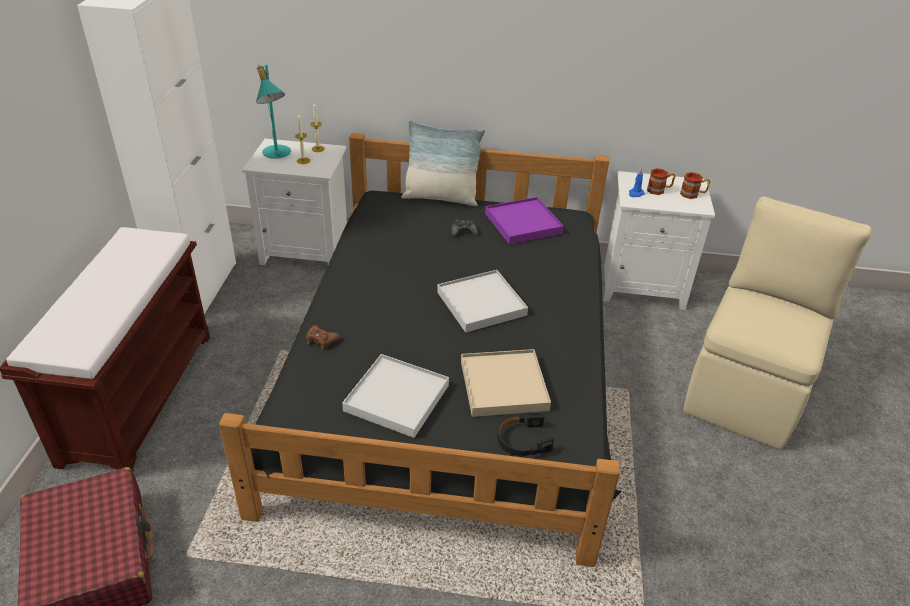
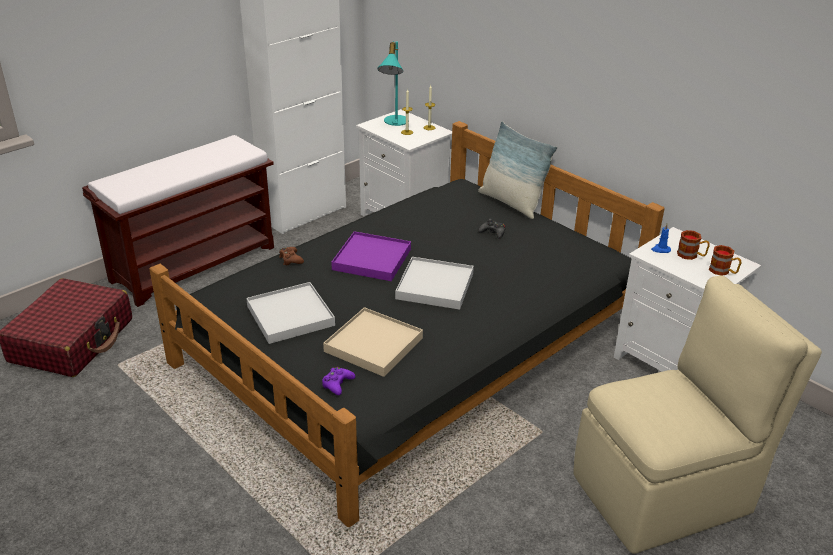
camera: 40 degrees right, 5 degrees down
purple tray [485,197,564,244] -> purple tray moved to [331,231,411,281]
black headphones [497,413,554,456] -> purple game controller [322,367,355,395]

